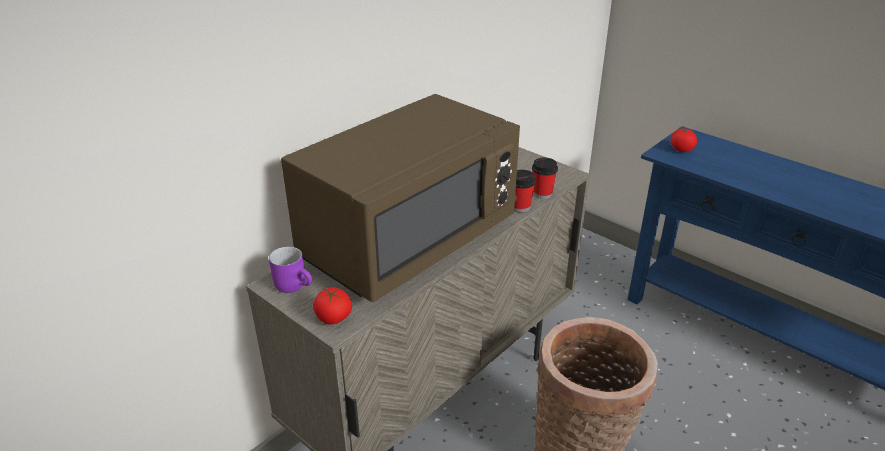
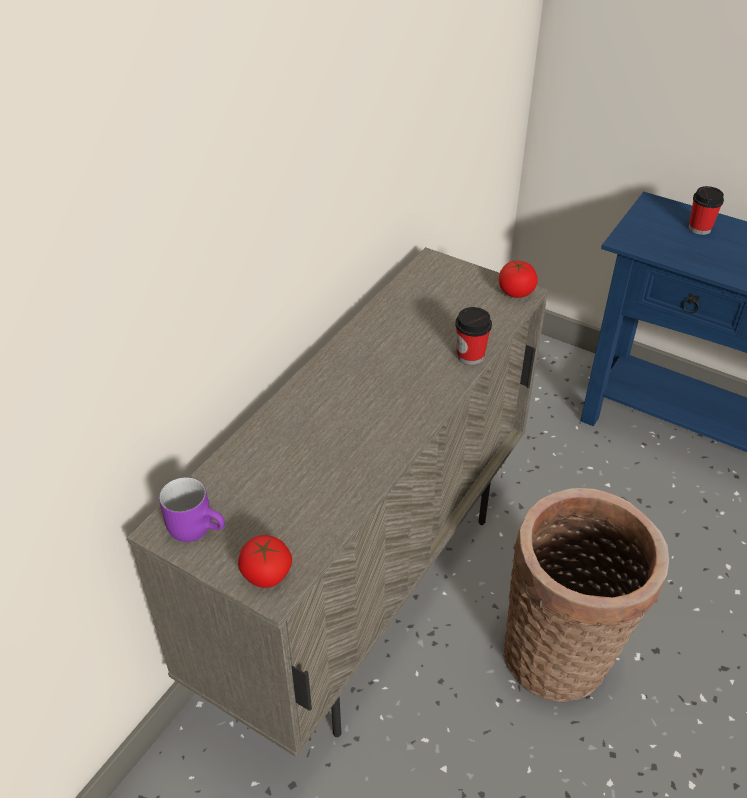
camera: 10 degrees left, 10 degrees up
brown microwave [281,94,520,302] -> none
cup [532,157,558,199] -> cup moved to [689,186,724,235]
tomato [670,128,697,152] -> tomato moved to [499,261,538,298]

